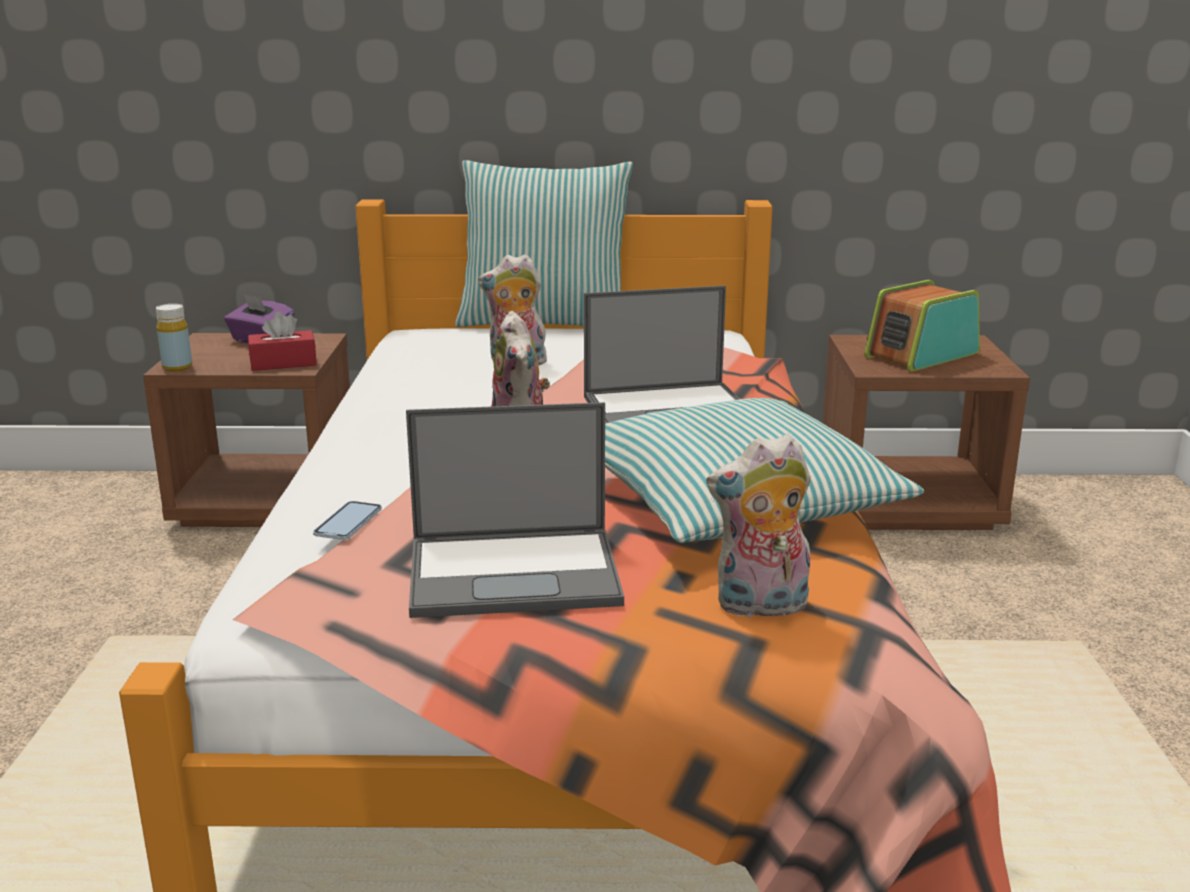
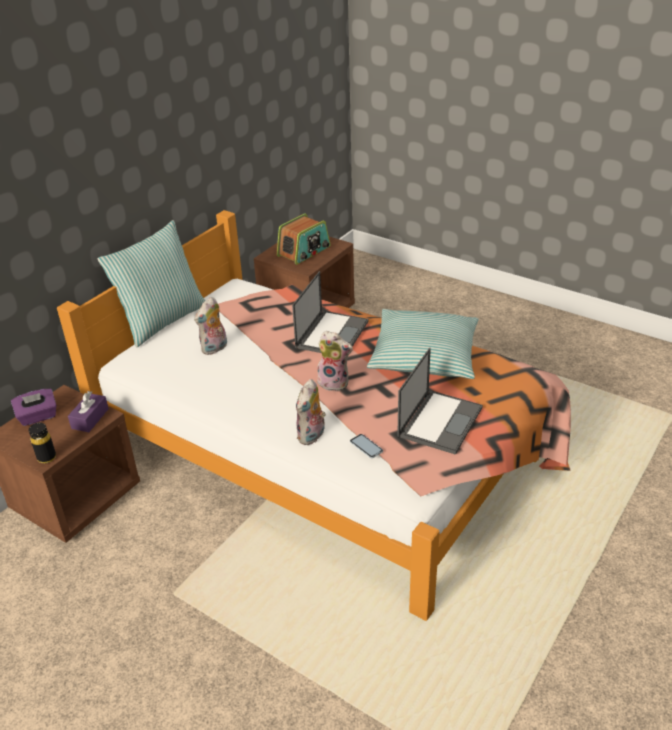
camera: 55 degrees left, 15 degrees up
yellow bottle [156,304,192,371] -> black bottle [29,423,56,463]
red tissue box [248,311,317,371] -> purple tissue box [68,391,109,432]
plush toy [706,434,811,617] -> plush toy moved to [296,379,326,445]
radio [864,280,980,372] -> radio turned 135 degrees counterclockwise [276,214,330,265]

